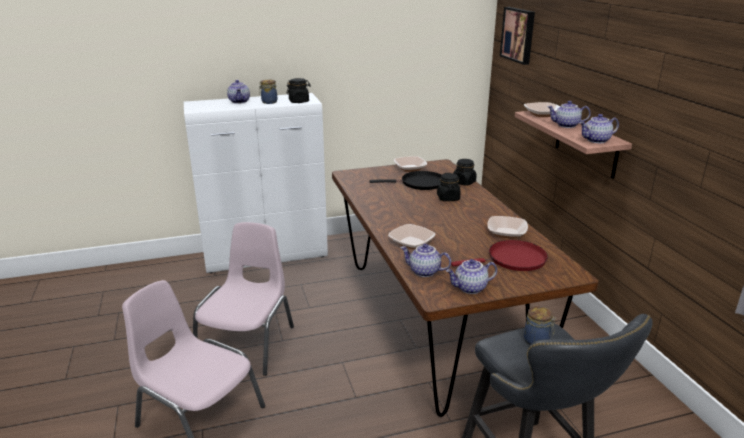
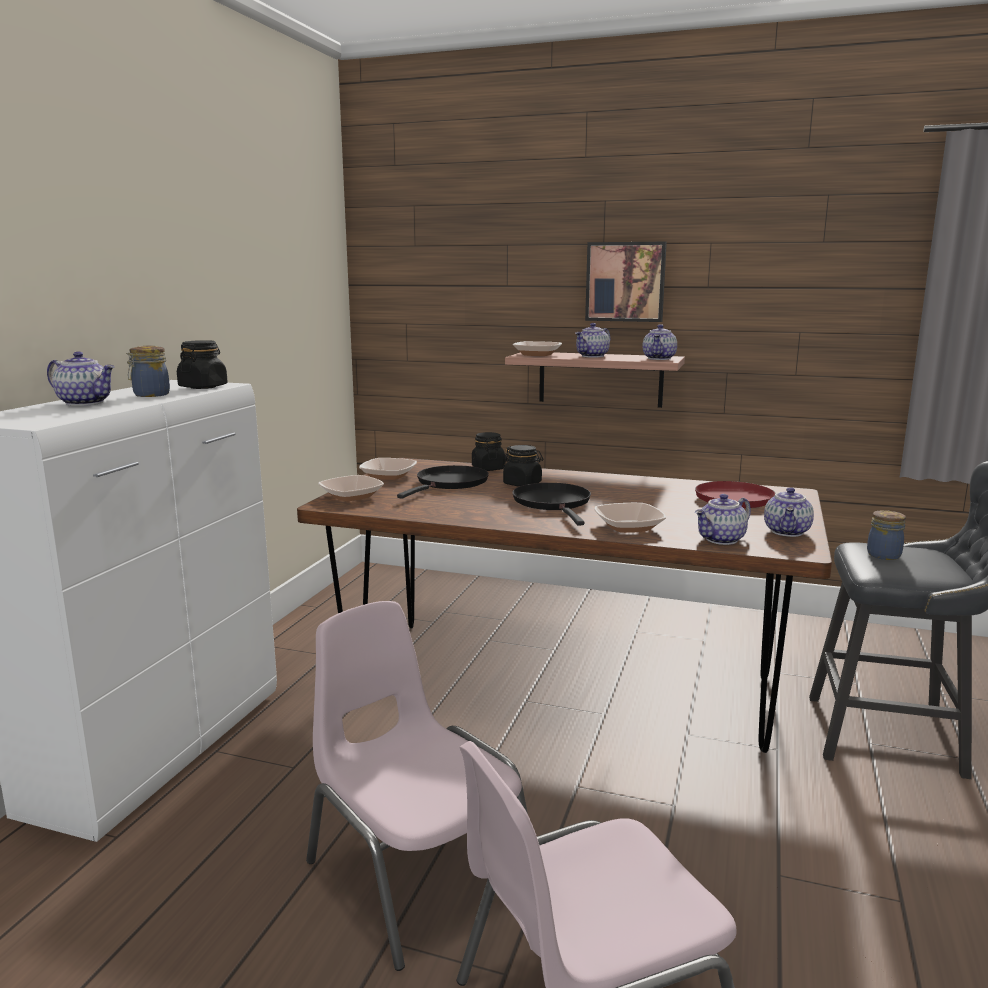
camera: 55 degrees left, 10 degrees down
bowl [487,216,528,238] -> bowl moved to [318,475,384,501]
picture [500,7,535,65] -> picture moved to [585,242,667,322]
none -> black frying pan [512,483,591,526]

